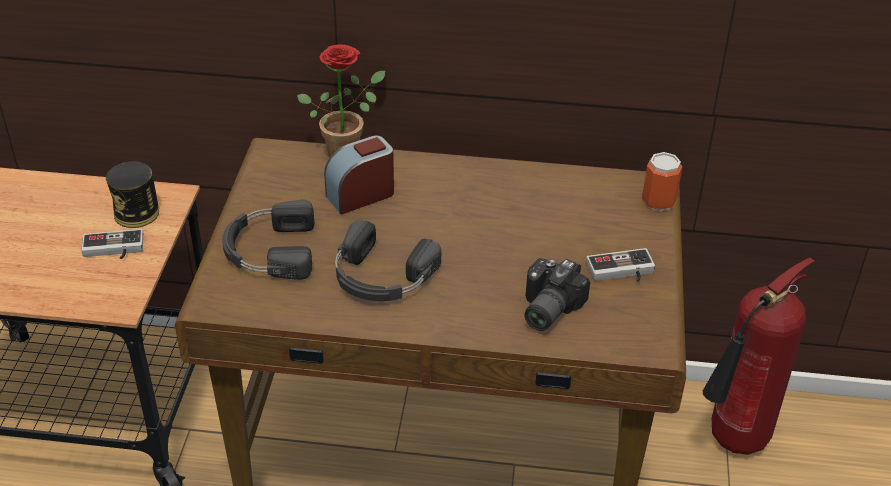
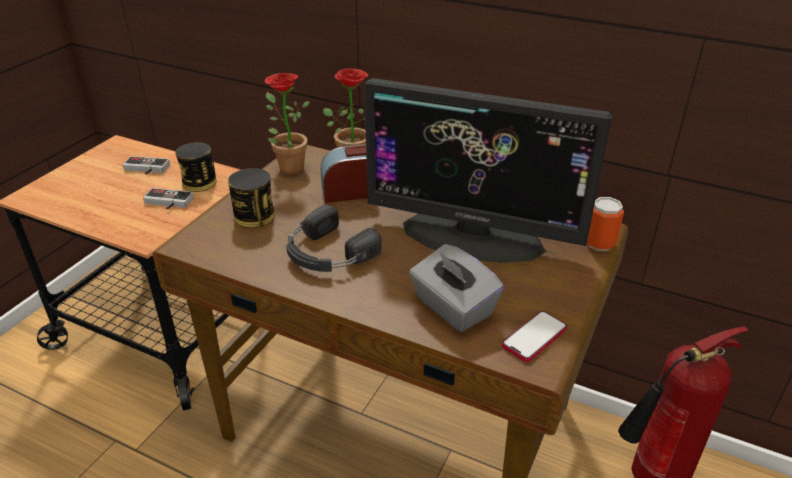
camera: 20 degrees right, 5 degrees down
black headphones [222,200,314,280] -> can [228,168,275,228]
camera [524,258,590,331] -> grey tissue box [409,244,504,332]
game controller [586,248,655,282] -> game controller moved to [123,156,170,174]
none -> potted plant [265,73,310,175]
none -> monitor [364,78,612,263]
none -> phone [502,311,567,362]

